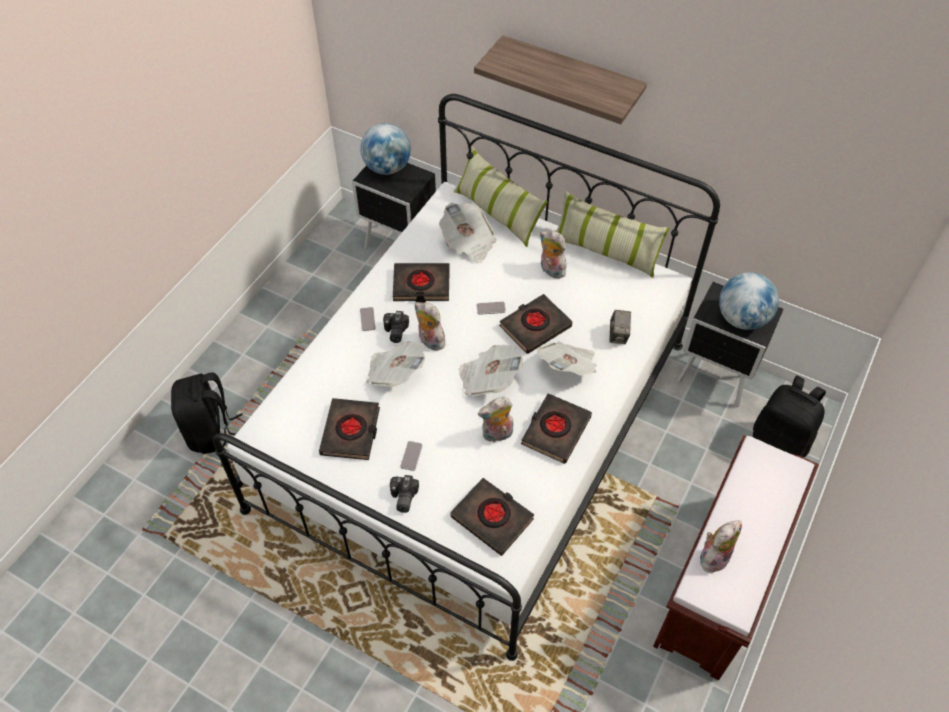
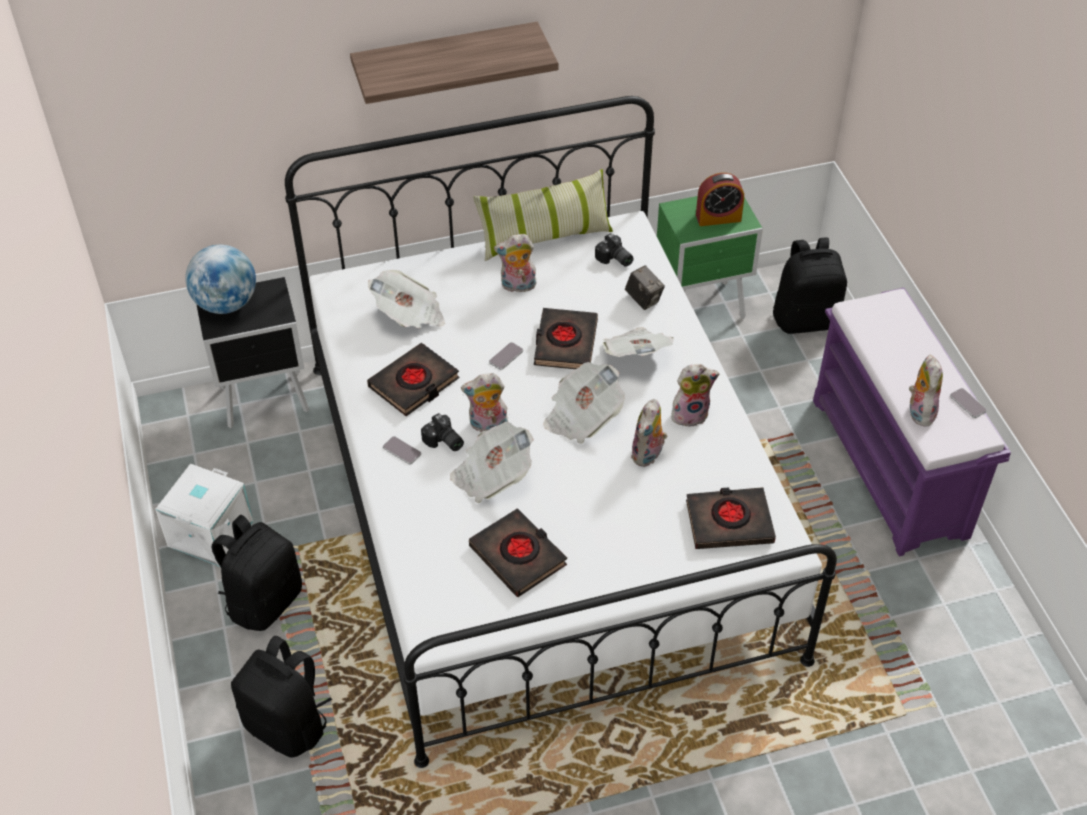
camera: 45 degrees left, 5 degrees down
camera [390,475,419,513] -> camera moved to [595,233,634,267]
phone [400,441,423,471] -> phone moved to [950,388,987,418]
pillow [454,146,548,247] -> none
black book [521,393,592,464] -> plush toy [671,364,719,427]
brown bench [653,435,819,680] -> purple bench [813,288,1011,556]
black nightstand [677,282,784,407] -> green nightstand [657,196,763,319]
globe [719,272,779,330] -> alarm clock [696,173,744,226]
none -> white storage box [155,463,253,567]
none -> black backpack [212,515,302,631]

